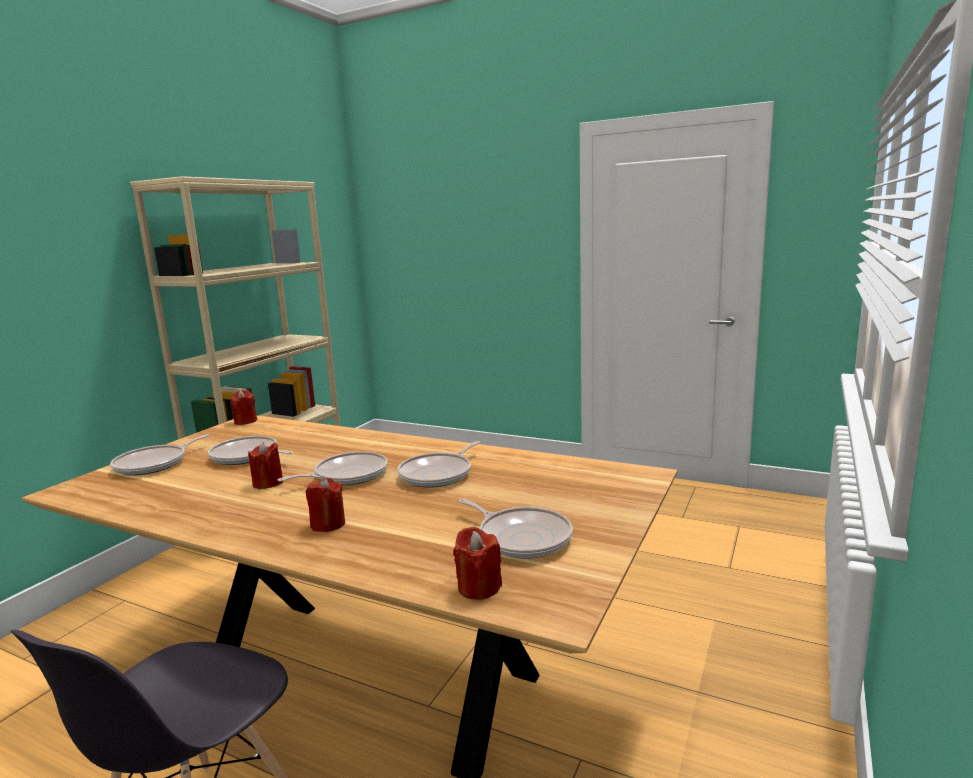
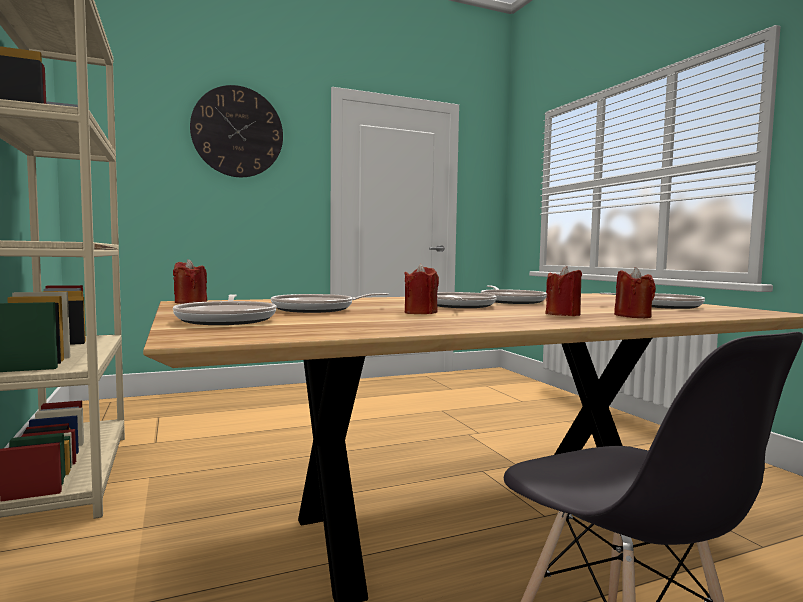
camera: 50 degrees left, 10 degrees down
red candle [453,527,502,600] -> red candle moved to [614,267,656,318]
none -> wall clock [190,85,283,177]

